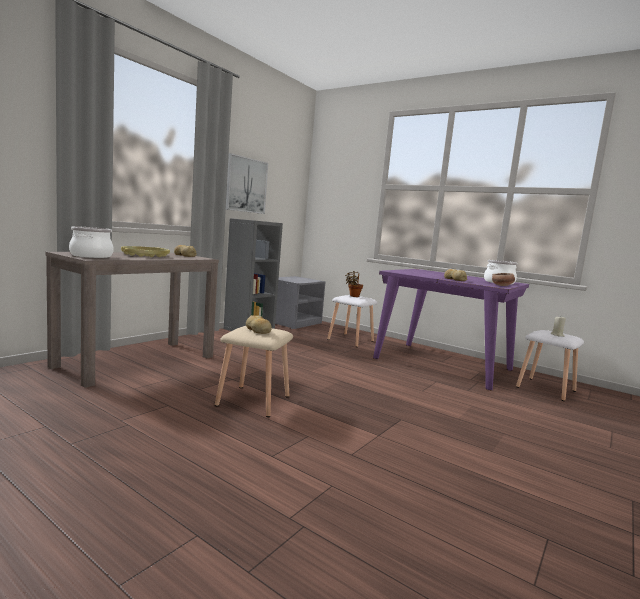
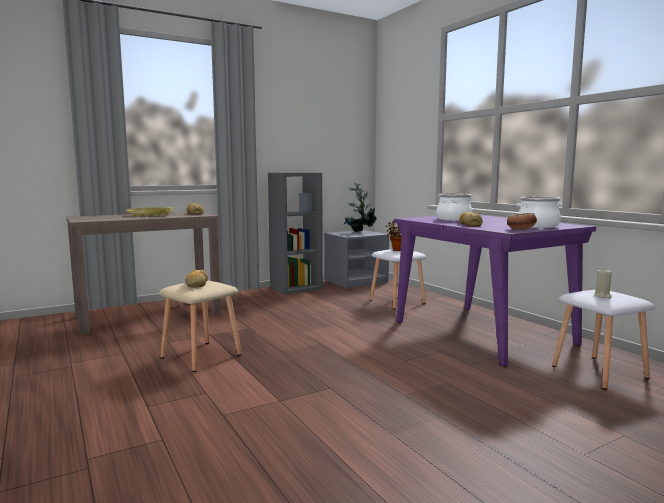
camera: 25 degrees right, 0 degrees up
cooking pot [69,226,114,258] -> cooking pot moved to [436,193,472,221]
picture [226,153,268,214] -> none
none -> potted plant [343,183,377,232]

